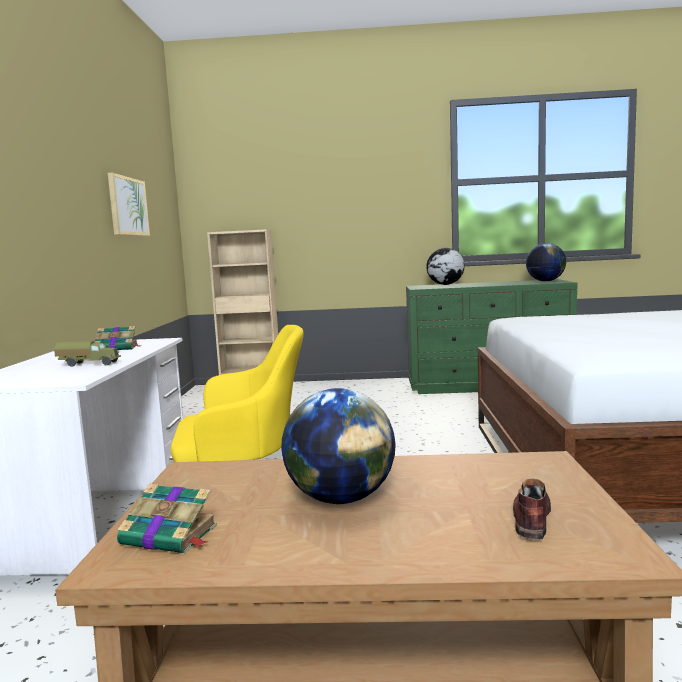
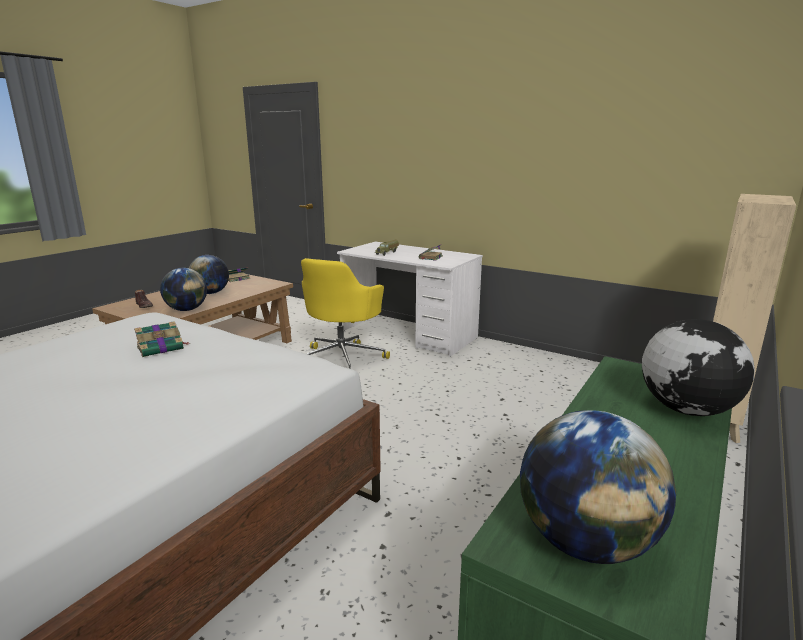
camera: 120 degrees right, 10 degrees up
picture [108,173,150,236] -> none
none -> book [134,321,189,357]
none -> globe [160,268,207,311]

